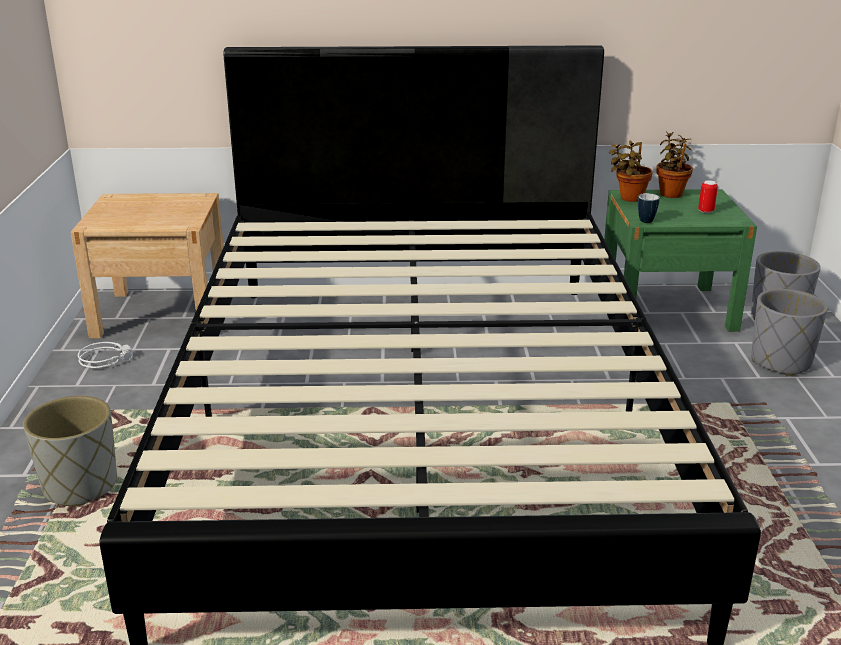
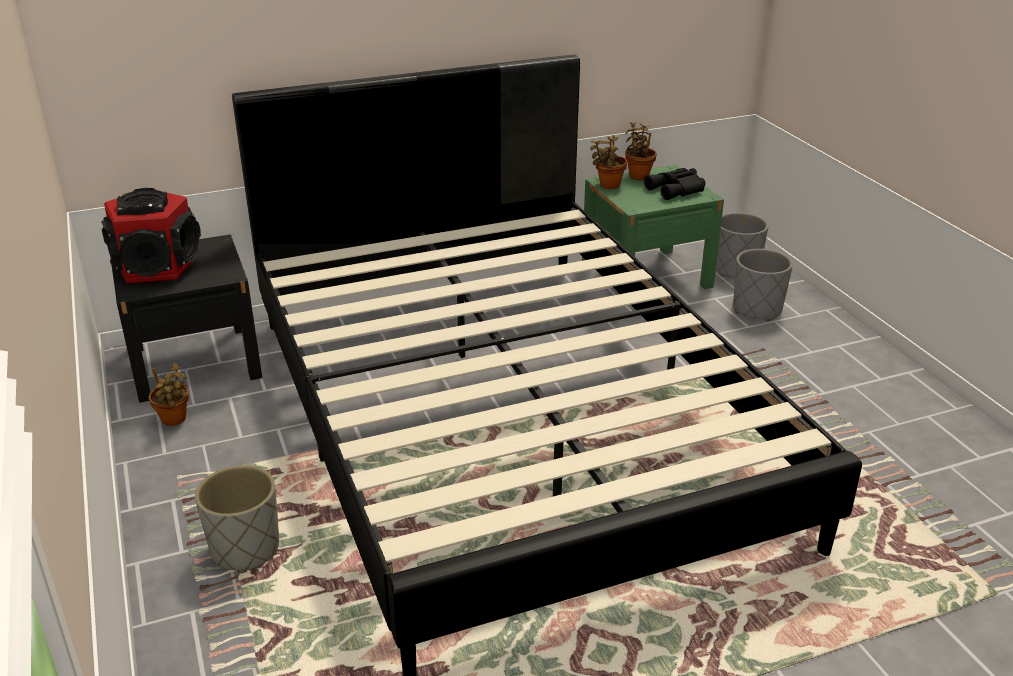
camera: 20 degrees left, 5 degrees up
beige nightstand [71,193,224,339] -> black nightstand [110,234,262,403]
grey headphones [78,342,133,368] -> potted plant [149,363,189,426]
mug [638,193,659,223] -> none
can [698,180,718,213] -> black binoculars [644,168,705,200]
none -> speaker [101,188,201,284]

